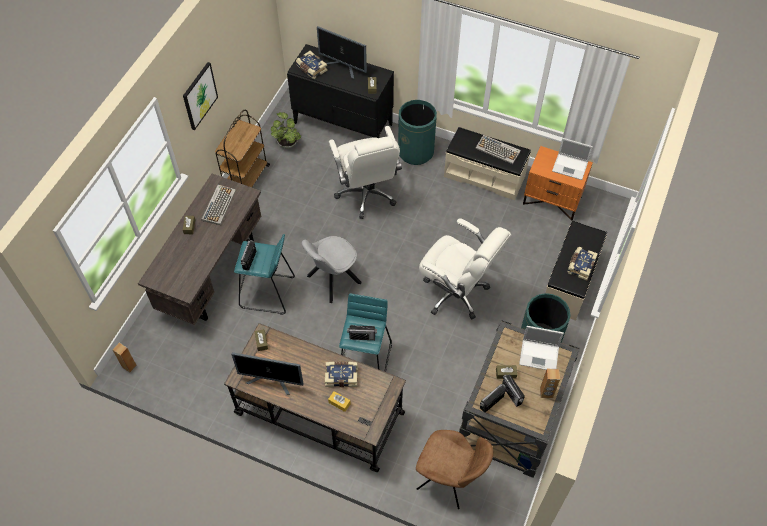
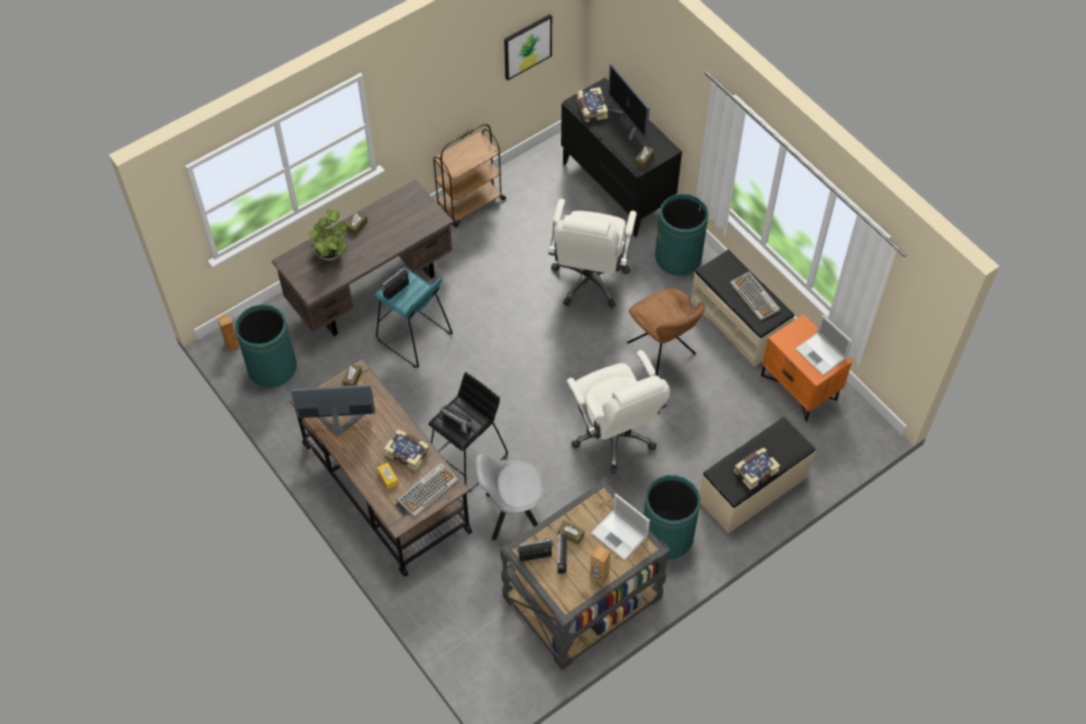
camera: 30 degrees right, 0 degrees up
picture [183,62,218,130] -> picture moved to [504,14,552,81]
keyboard [201,185,236,225] -> keyboard moved to [397,463,458,518]
monitor [231,352,304,395] -> monitor turned 135 degrees clockwise [291,385,375,437]
potted plant [271,112,301,148] -> potted plant moved to [308,210,347,260]
grey chair [301,236,361,303] -> grey chair moved to [475,454,545,541]
turquoise stool [339,293,392,372] -> black stool [428,372,508,492]
brown chair [416,430,493,509] -> brown chair moved to [627,288,705,376]
none -> green trash can [235,304,297,388]

